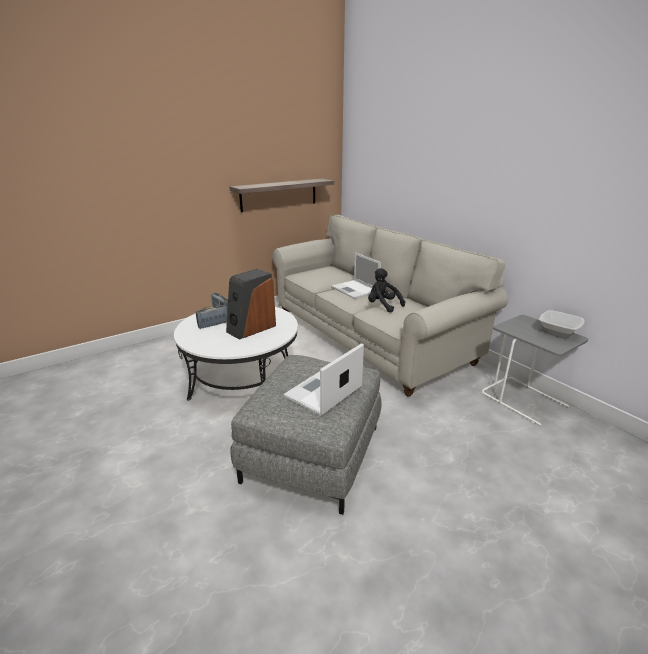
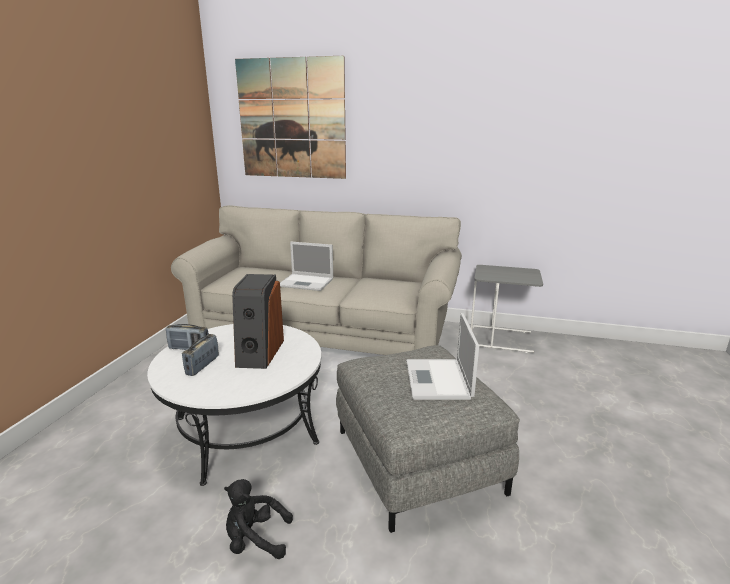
camera: 40 degrees left, 5 degrees down
shelf [229,179,334,212] -> none
black plush toy [368,268,405,312] -> black plush toy moved to [224,479,293,559]
bowl [539,310,585,339] -> none
none -> picture [235,56,346,179]

